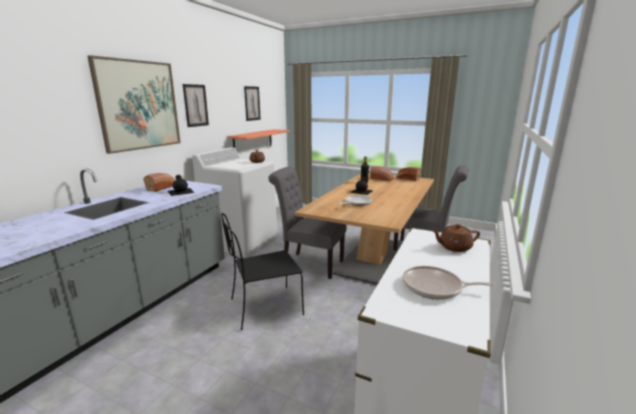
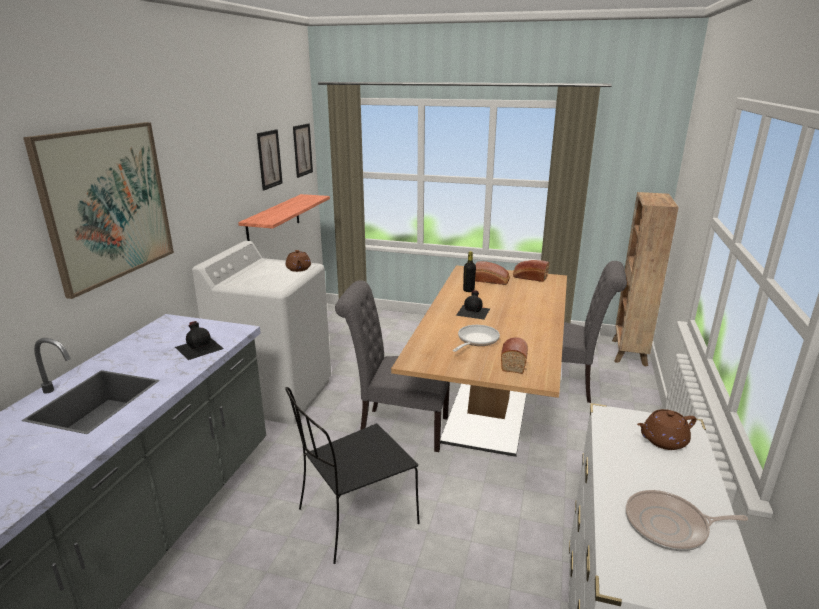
camera: 10 degrees left, 5 degrees up
bread [144,173,175,192] -> bread moved to [501,338,528,374]
picture [183,84,209,127] -> picture moved to [293,123,313,178]
none -> brown bookcase [612,192,679,366]

